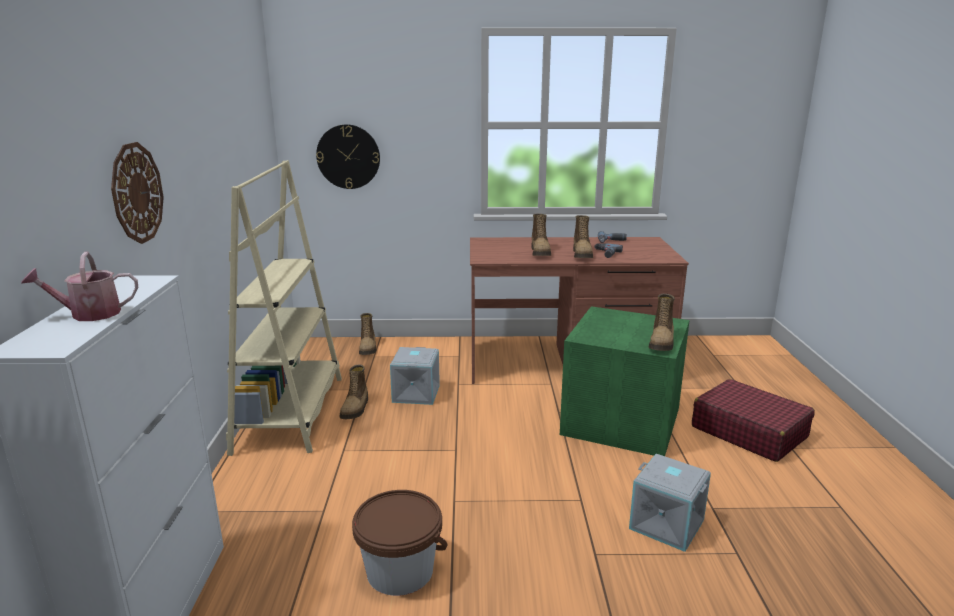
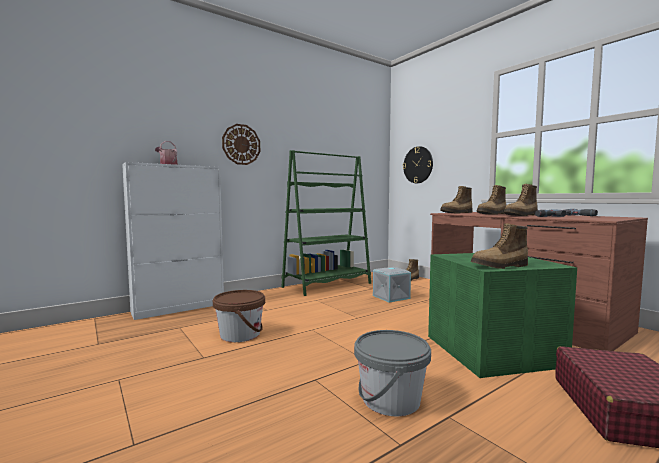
camera: 55 degrees right, 15 degrees down
beige bookcase [226,160,342,456] -> green bookcase [282,150,371,296]
boot [339,364,368,419] -> boot moved to [440,186,473,213]
grey storage box [629,454,711,552] -> grey bucket [354,330,431,416]

